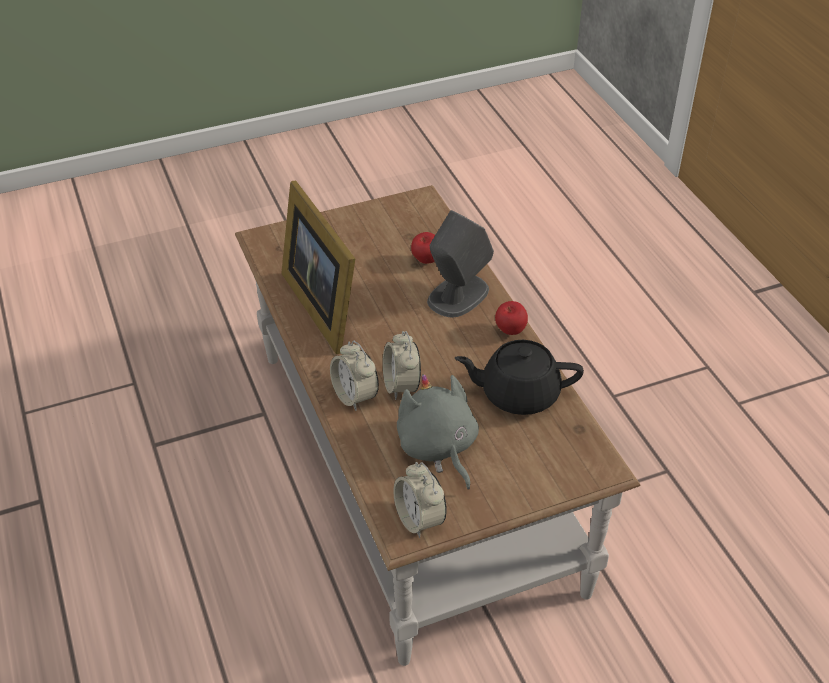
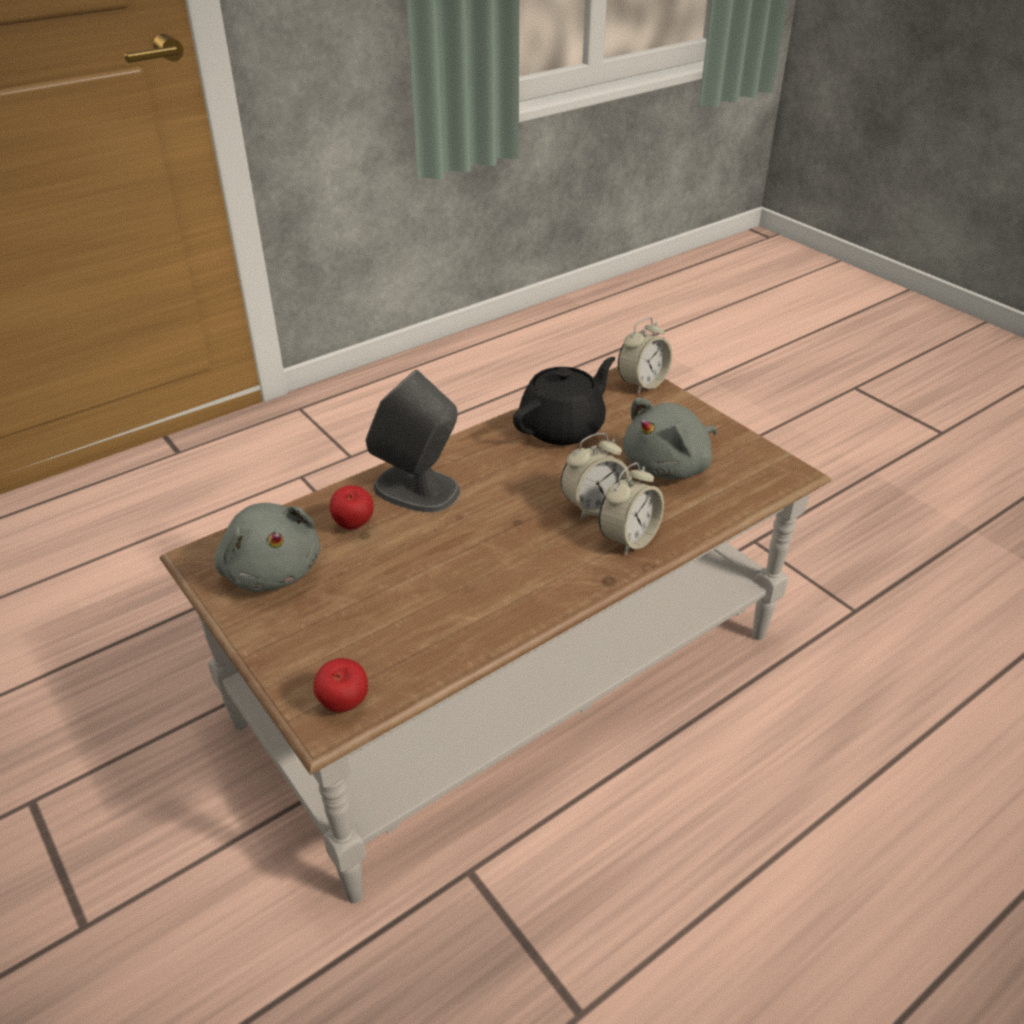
camera: 105 degrees left, 5 degrees down
picture frame [281,180,355,354] -> none
alarm clock [394,462,447,538] -> alarm clock moved to [618,317,672,394]
black teapot [455,340,584,415] -> black teapot turned 120 degrees counterclockwise [513,357,615,445]
apple [495,301,528,335] -> apple moved to [313,658,368,713]
none -> grey plush toy [215,503,320,592]

